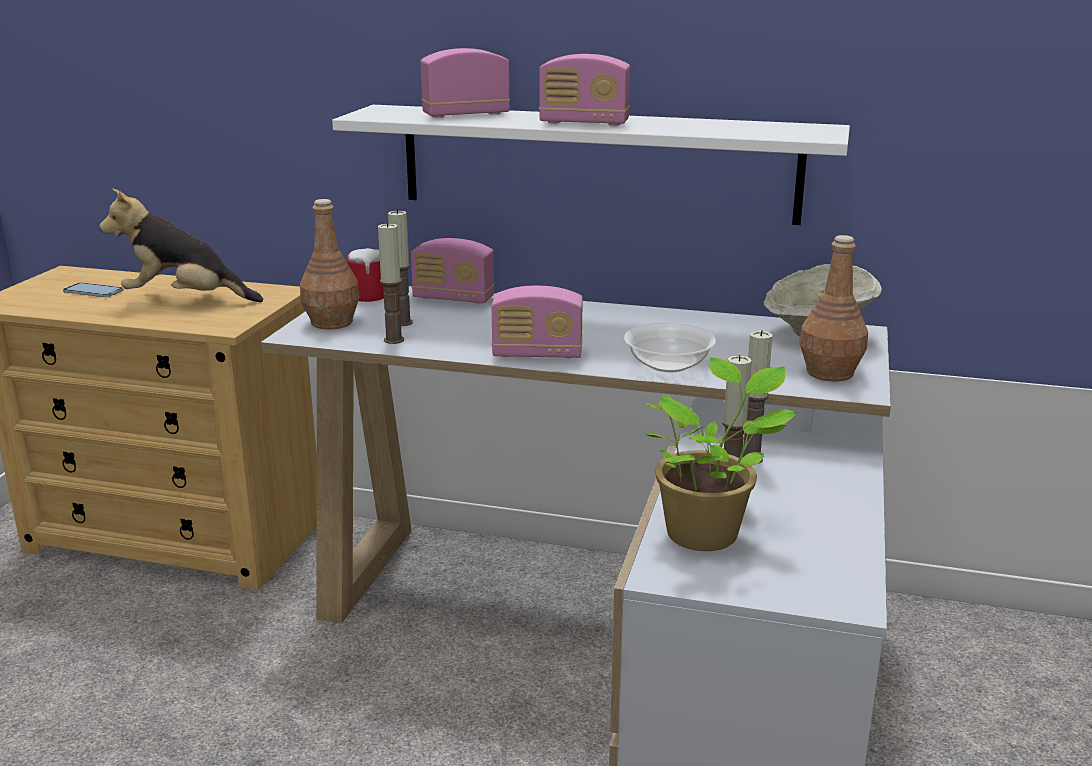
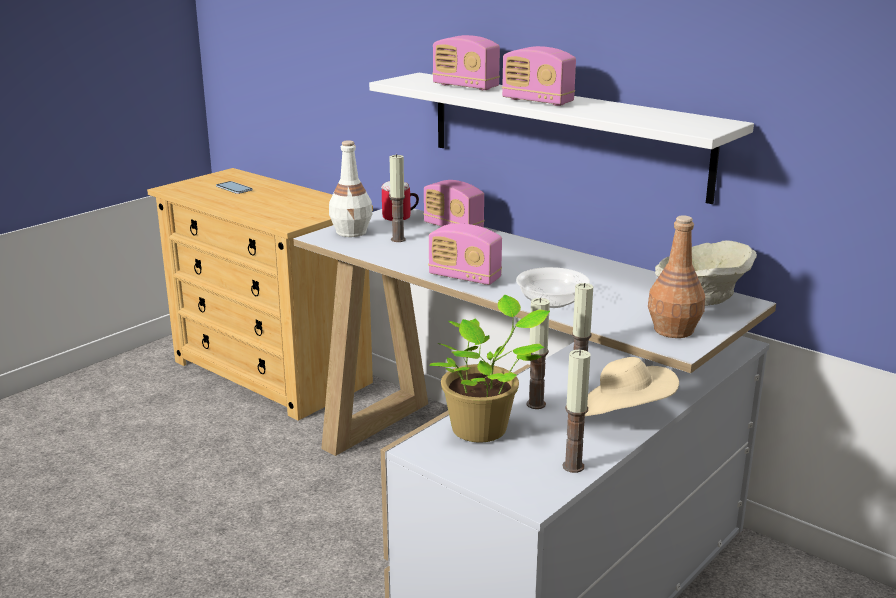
camera: 25 degrees right, 0 degrees up
plush toy [99,189,263,302] -> none
brown bottle [300,199,360,330] -> white bottle [329,140,372,237]
candle [378,222,404,344] -> candle moved to [563,350,590,473]
radio [420,48,510,118] -> radio turned 150 degrees counterclockwise [432,35,500,90]
none -> beige hat [585,357,679,416]

